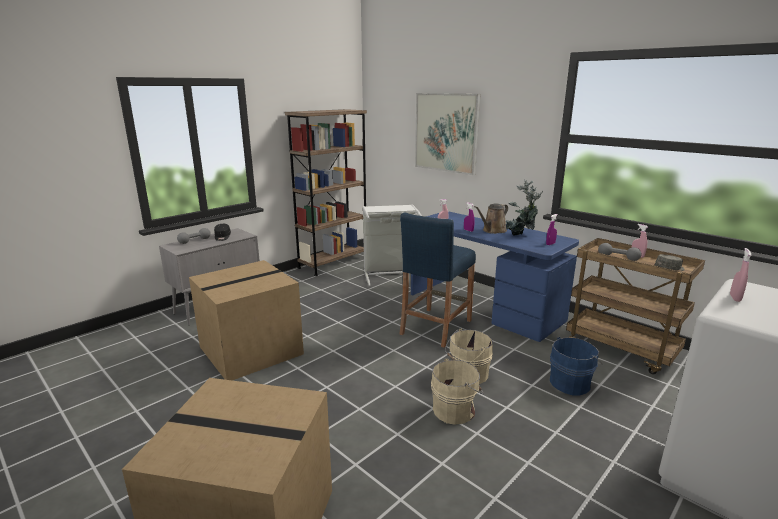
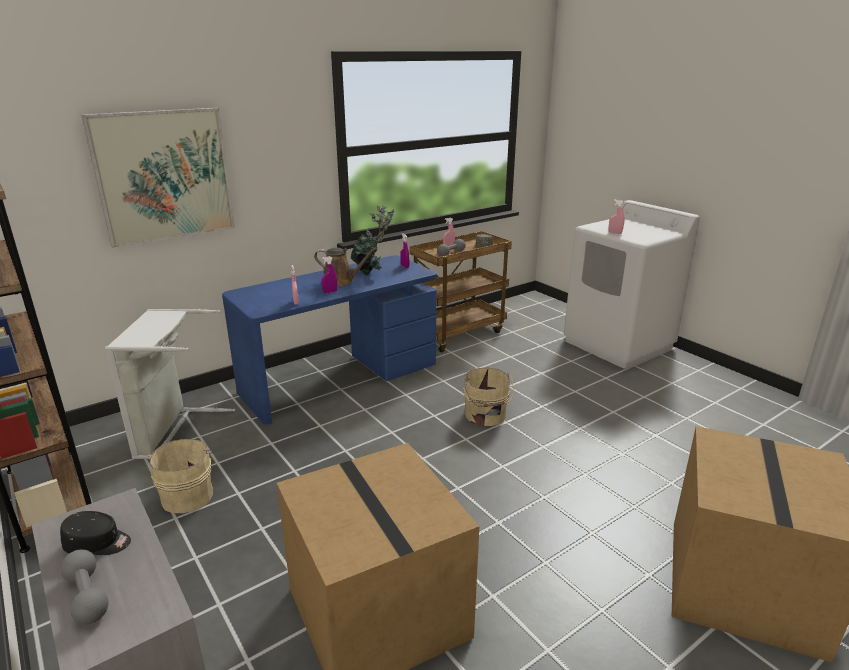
camera: 80 degrees left, 5 degrees up
blue stool [399,213,476,348] -> none
beige bucket [431,358,484,425] -> beige bucket moved to [148,439,213,513]
brown watering can [474,203,508,234] -> brown watering can turned 45 degrees counterclockwise [314,247,378,286]
blue bucket [550,337,603,395] -> none

